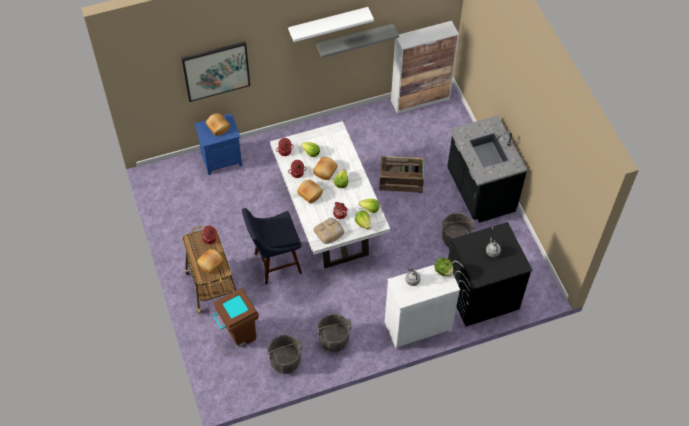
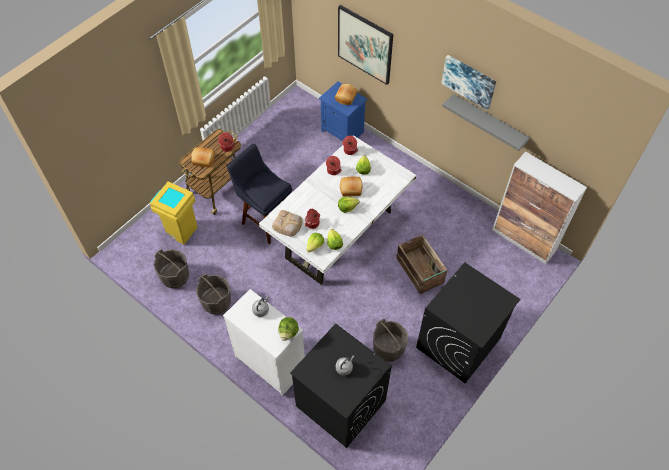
camera: 60 degrees right, 0 degrees up
brown trash can [212,288,259,347] -> yellow trash can [150,181,197,244]
white shelf [288,7,374,42] -> picture [441,55,496,110]
bread [297,179,323,203] -> none
black counter [447,115,528,223] -> black washing machine [416,262,521,384]

